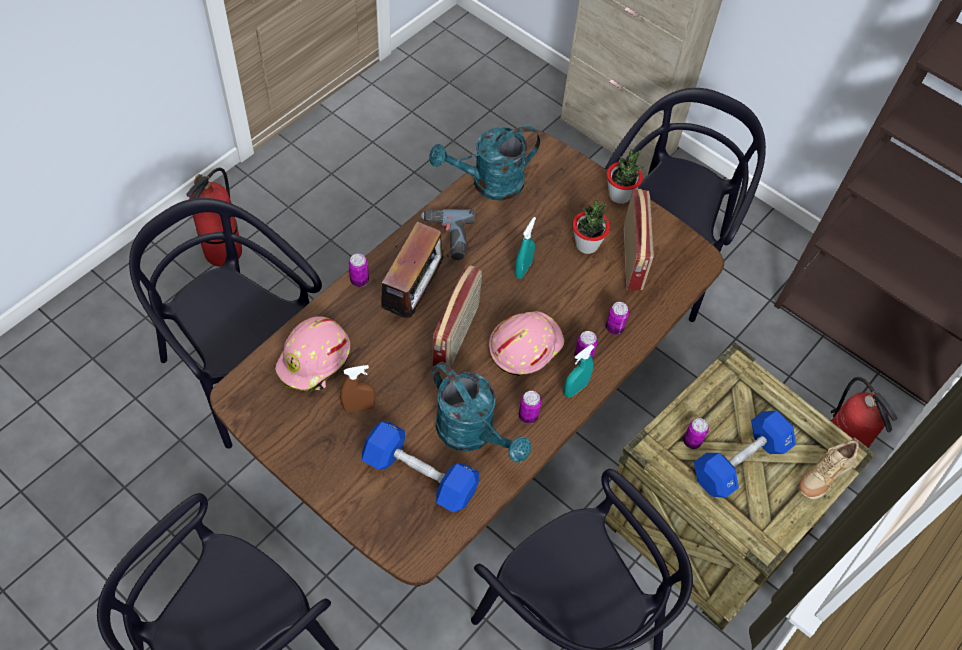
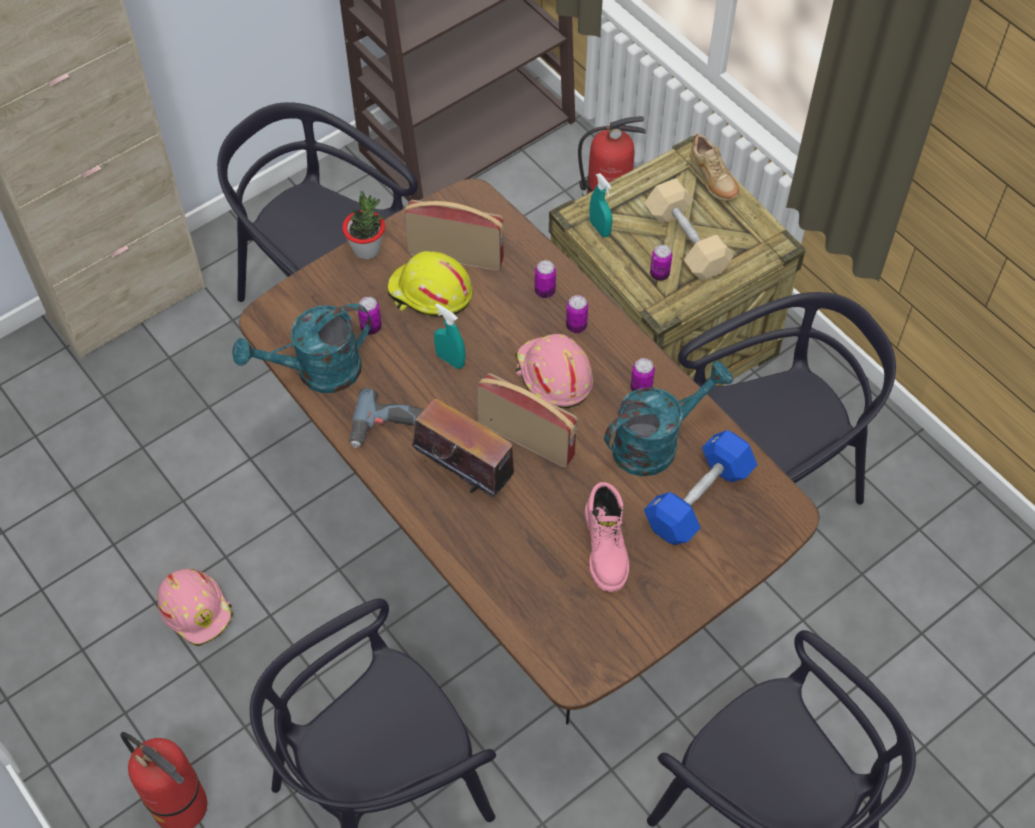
camera: 75 degrees left, 0 degrees up
pink hard hat [275,317,350,391] -> pink hard hat moved to [157,569,233,646]
brown spray bottle [340,365,375,413] -> pink boot [584,482,629,592]
can [349,254,369,287] -> can moved to [358,297,382,335]
turquoise watering can [429,126,540,201] -> turquoise watering can turned 75 degrees clockwise [232,304,371,393]
turquoise spray bottle [564,344,594,398] -> turquoise spray bottle moved to [589,173,612,237]
potted plant [572,200,610,254] -> yellow hard hat [387,251,472,317]
blue dumbbell [694,411,796,498] -> beige dumbbell [645,178,734,281]

